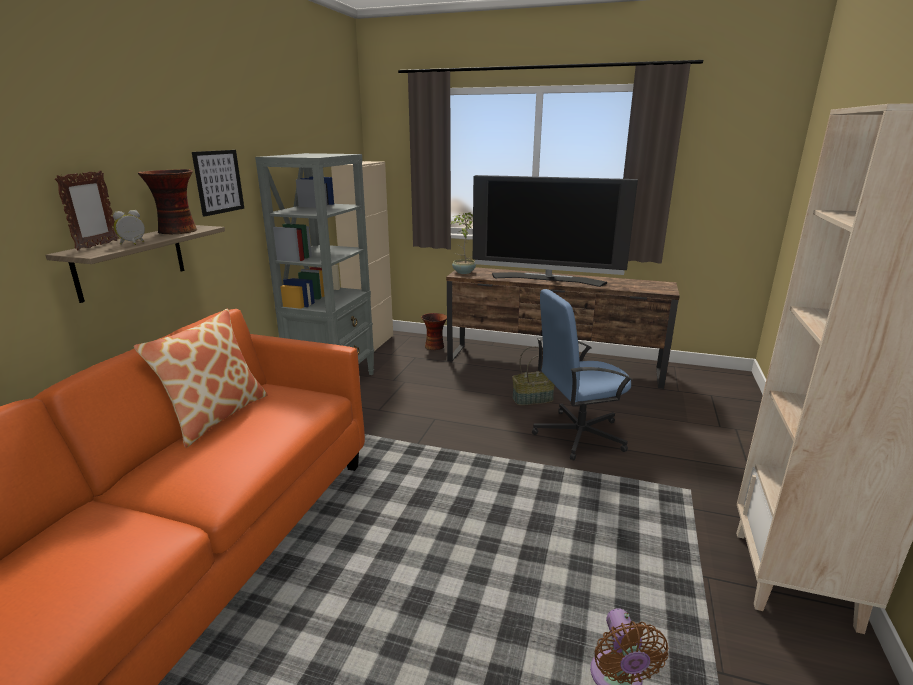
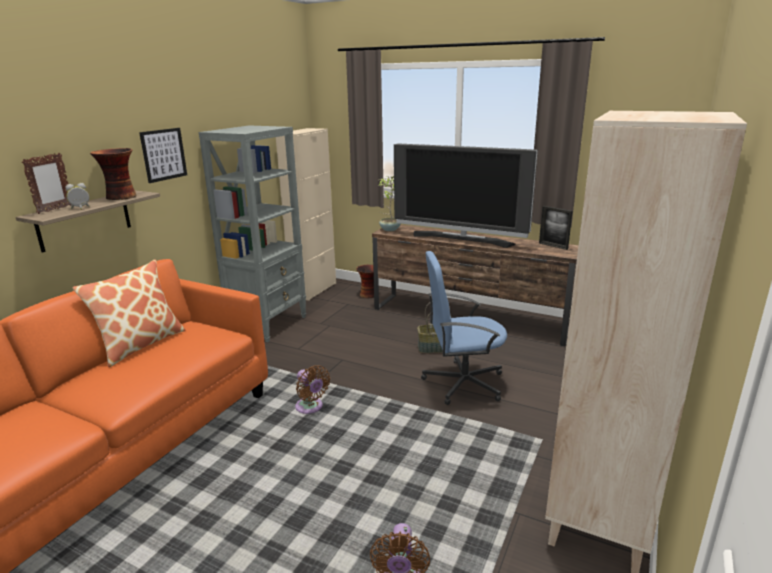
camera: 10 degrees right, 0 degrees up
none -> brown fan [295,365,330,414]
none -> picture frame [539,206,573,250]

